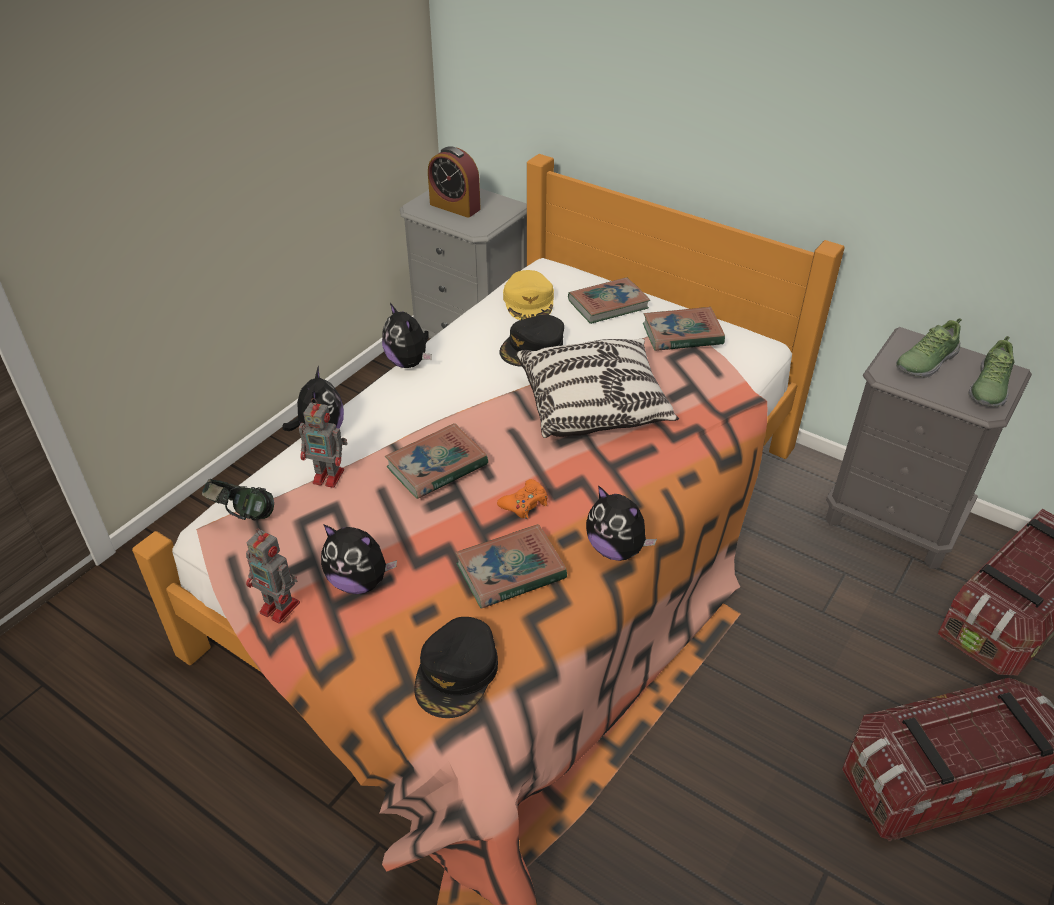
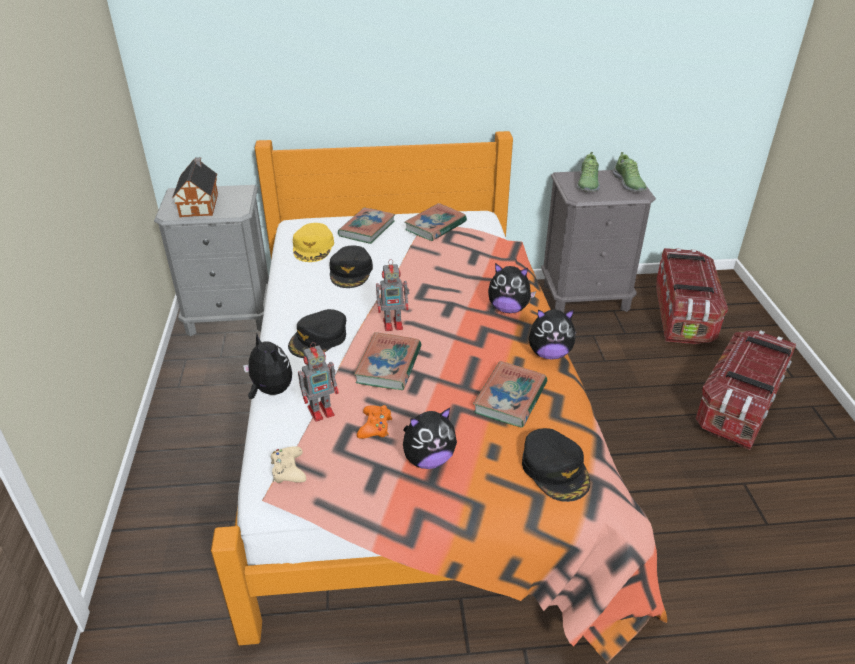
camera: 40 degrees left, 5 degrees down
headphones [202,479,274,520] -> beige game controller [271,446,306,483]
toy robot [246,528,300,624] -> toy robot moved to [376,259,409,331]
plush toy [382,303,432,368] -> plush toy moved to [488,263,536,313]
alarm clock [428,146,481,218] -> toy house [172,157,218,217]
orange game controller [497,479,548,519] -> orange game controller moved to [357,405,392,439]
yellow cap [503,270,554,320] -> yellow cap turned 45 degrees clockwise [293,223,334,262]
pillow [516,339,679,438] -> none
none -> black cap [288,309,346,358]

